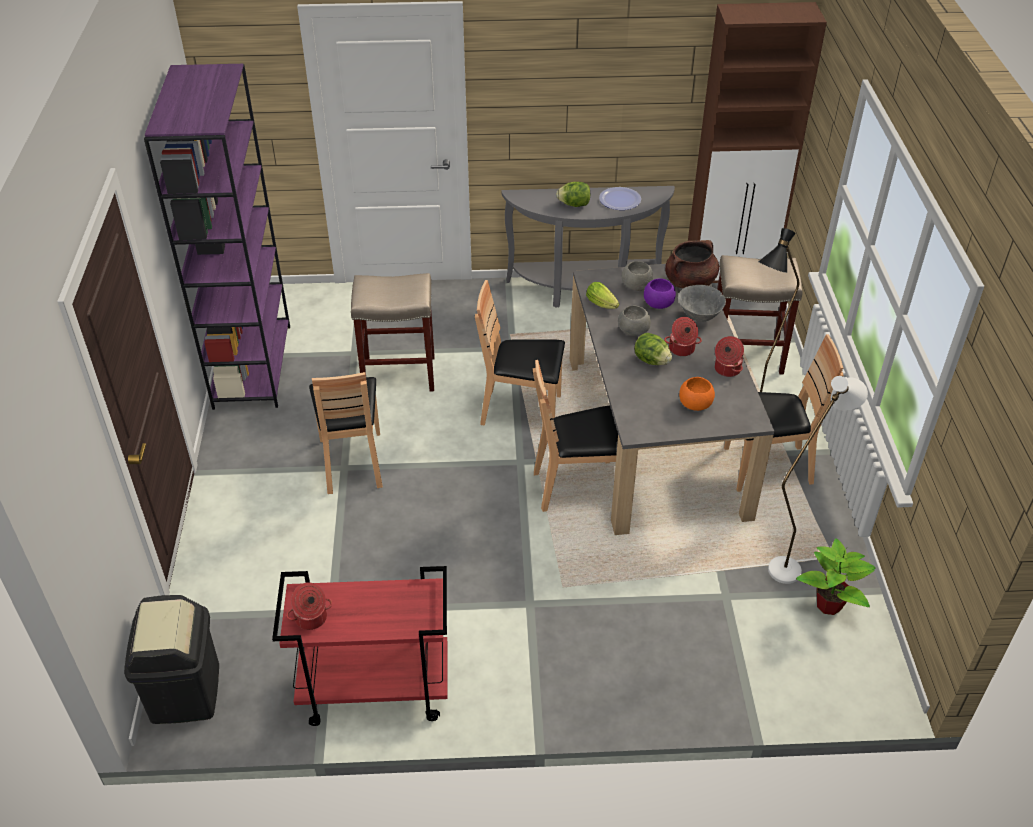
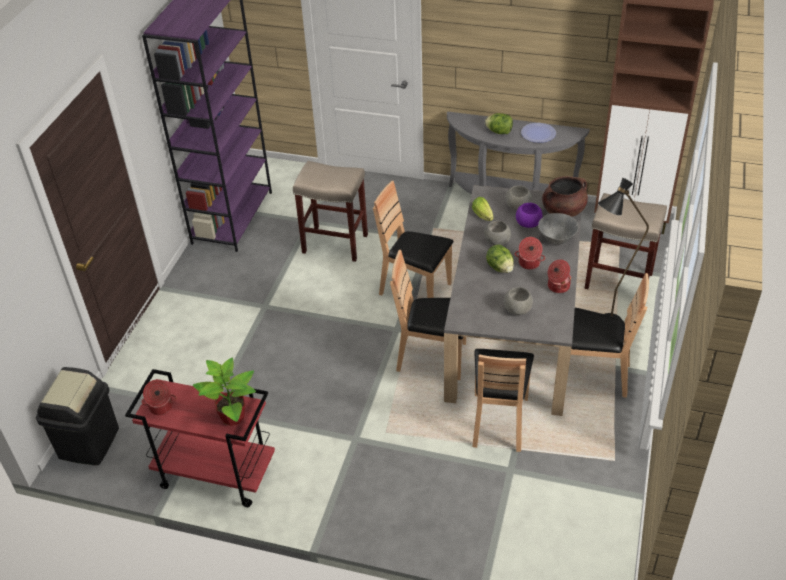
camera: 20 degrees right, 0 degrees up
brown chair [309,372,383,494] -> brown chair moved to [472,349,534,452]
orange bowl [679,377,715,411] -> grey bowl [504,287,533,315]
white floor lamp [768,376,868,584] -> none
potted plant [796,538,876,615] -> potted plant moved to [193,358,256,426]

